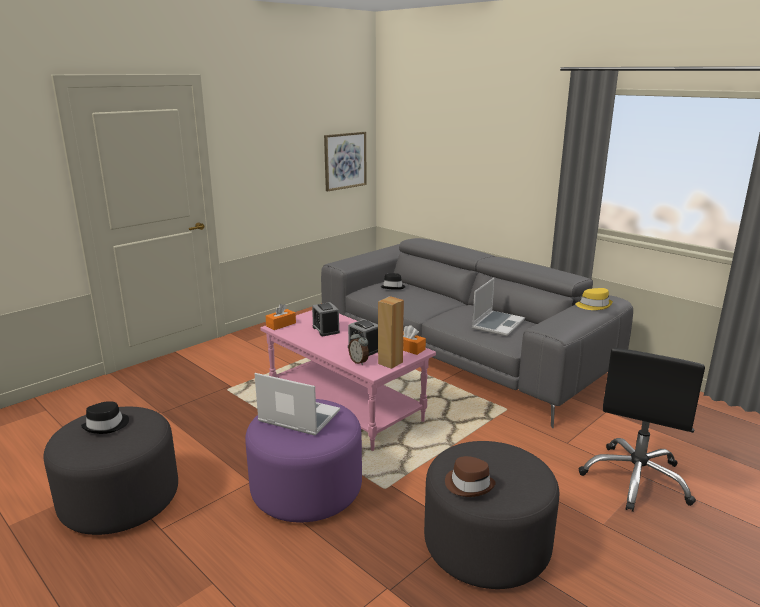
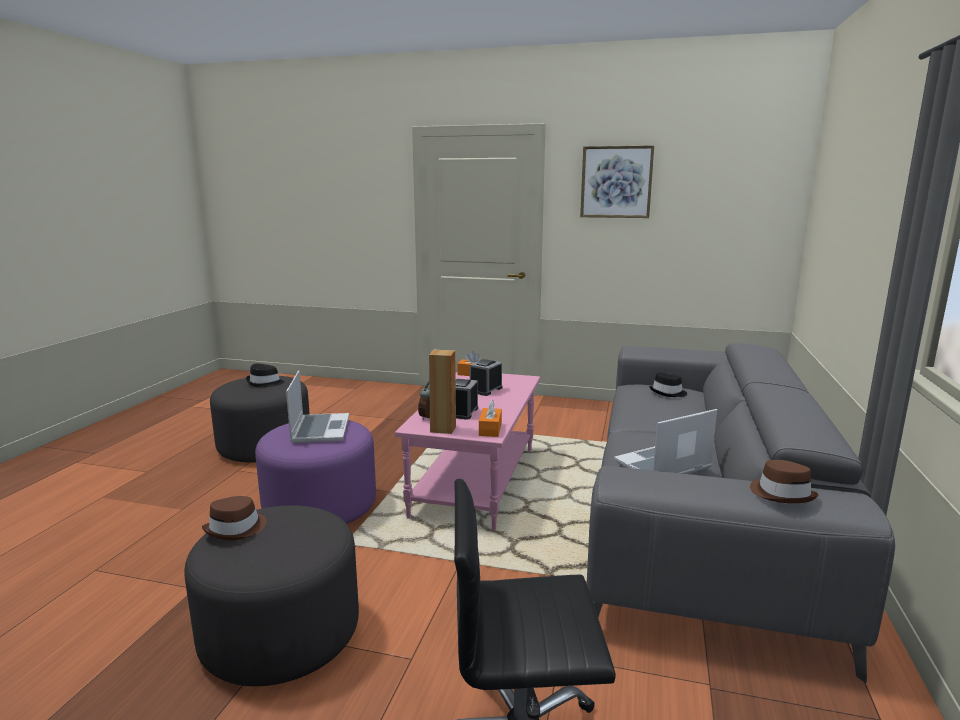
camera: 60 degrees right, 5 degrees down
picture [324,132,367,191] -> picture moved to [580,145,654,218]
laptop [472,278,525,336] -> laptop turned 150 degrees clockwise [614,409,717,474]
yellow hat [575,288,613,310] -> brown hat [750,460,819,503]

